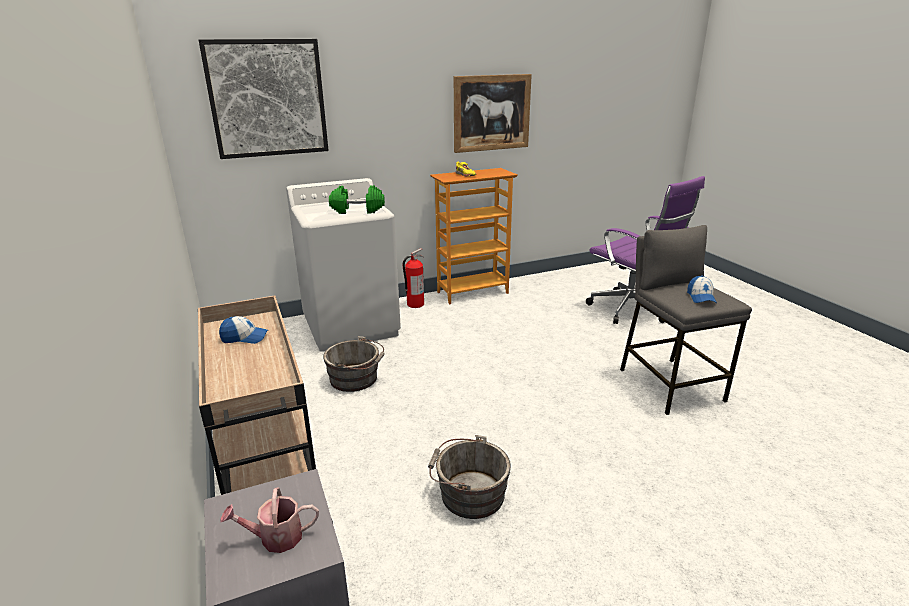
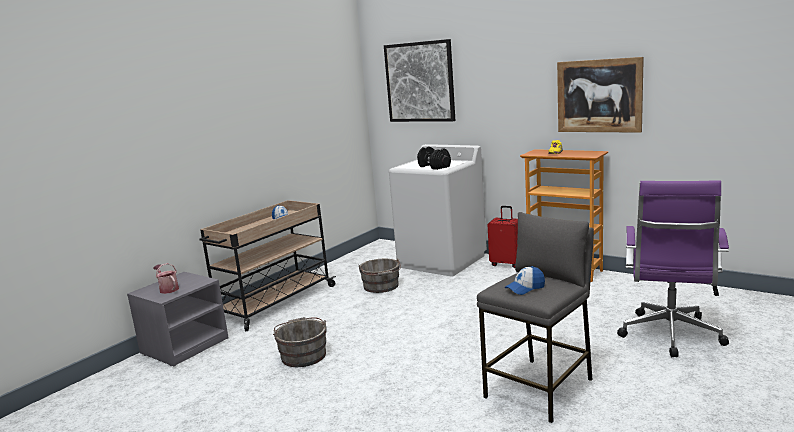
camera: 60 degrees right, 10 degrees down
green dumbbell [329,185,385,214] -> black dumbbell [417,146,451,170]
fire extinguisher [403,248,424,308] -> red suitcase [488,206,518,268]

